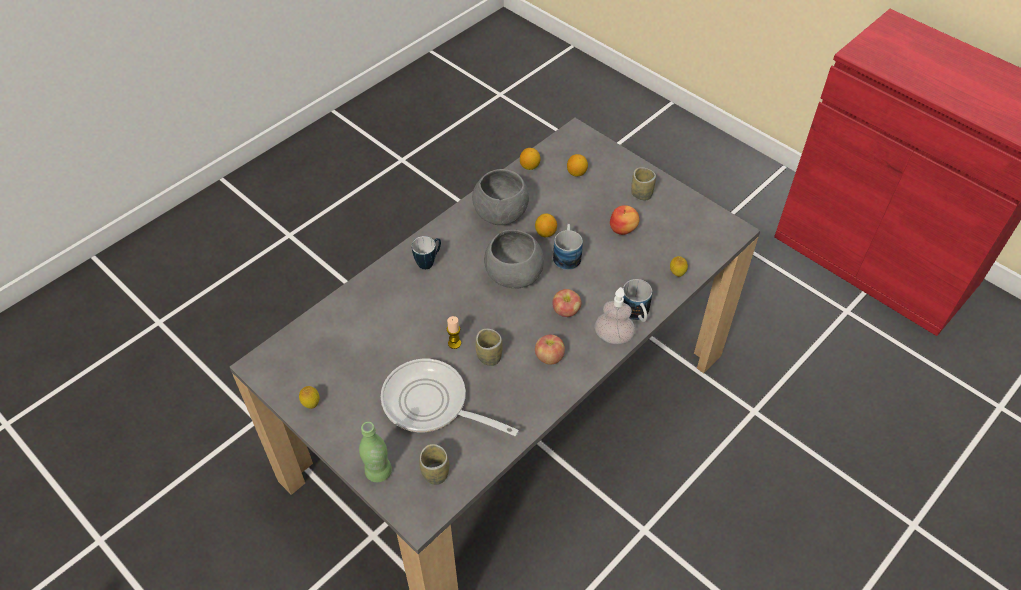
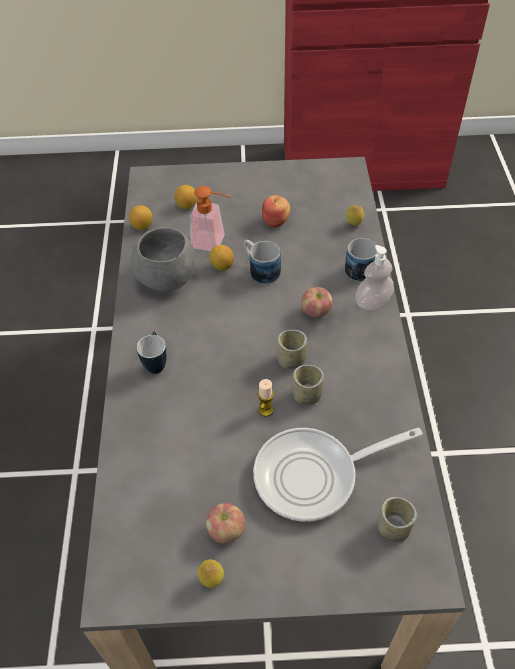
camera: 45 degrees left, 0 degrees up
green bottle [359,422,392,482] -> none
grey bowl [484,229,544,288] -> none
apple [535,335,565,365] -> apple moved to [206,503,245,544]
cup [631,167,656,200] -> cup moved to [277,330,307,369]
none -> soap dispenser [190,186,231,251]

